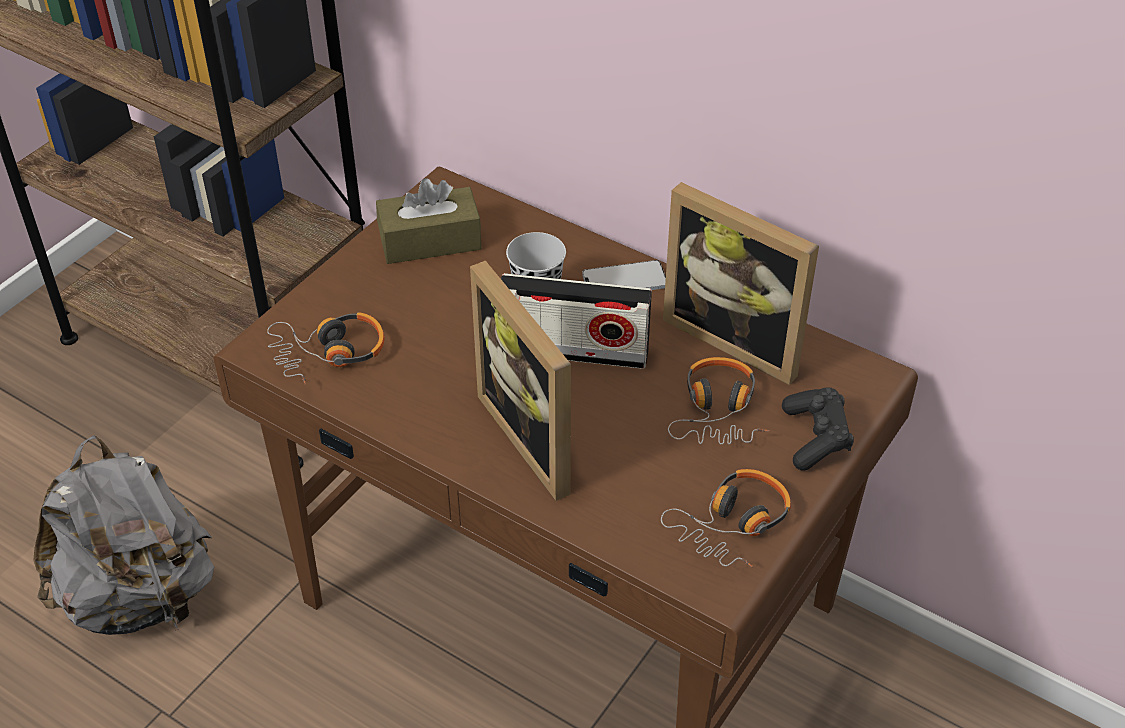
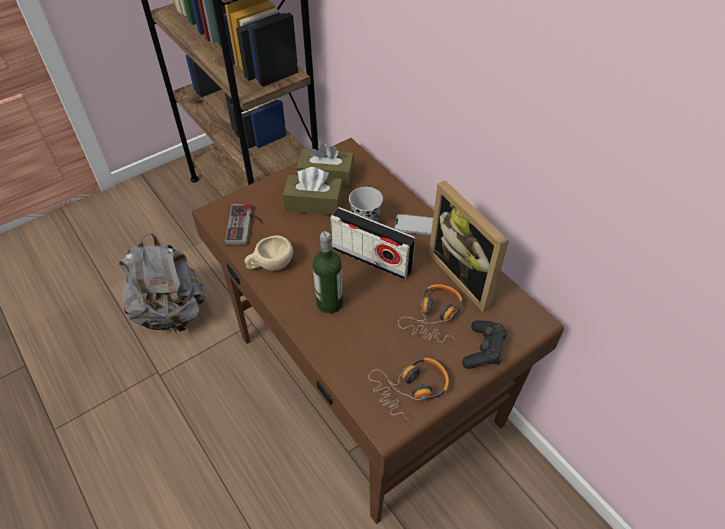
camera: 20 degrees right, 5 degrees up
headphones [267,312,384,385] -> game controller [225,204,263,245]
picture frame [470,261,571,501] -> bottle [313,231,343,314]
none -> beige cup [244,236,293,271]
none -> brown tissue box [283,167,343,216]

